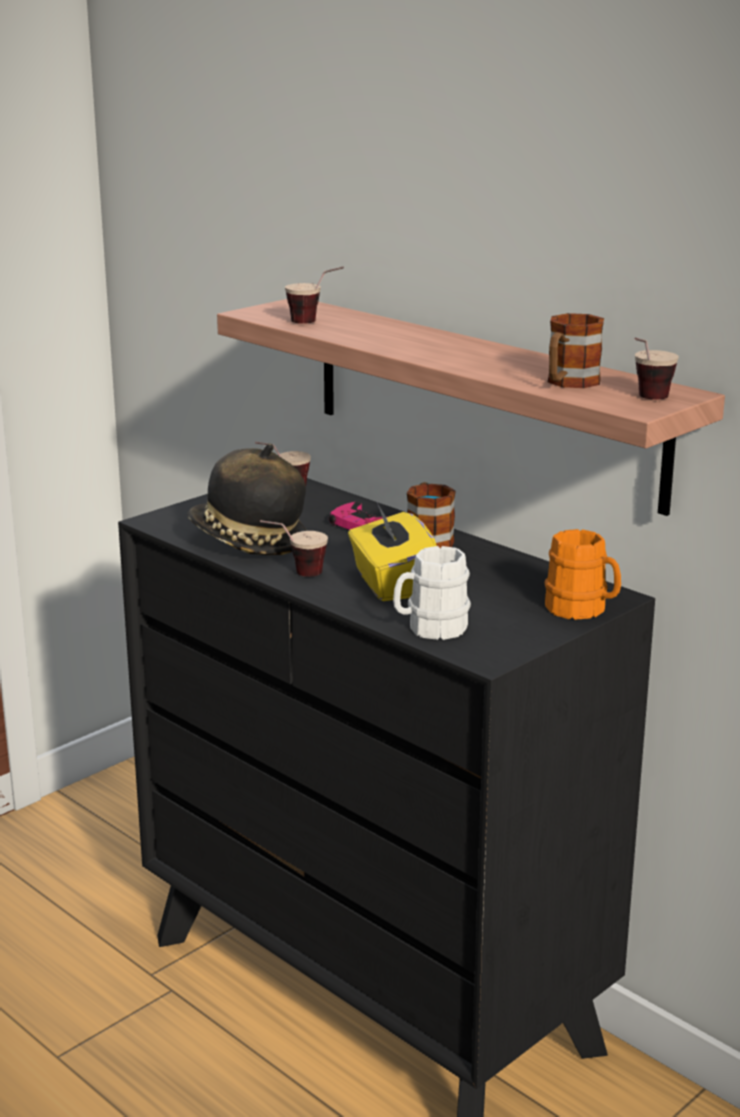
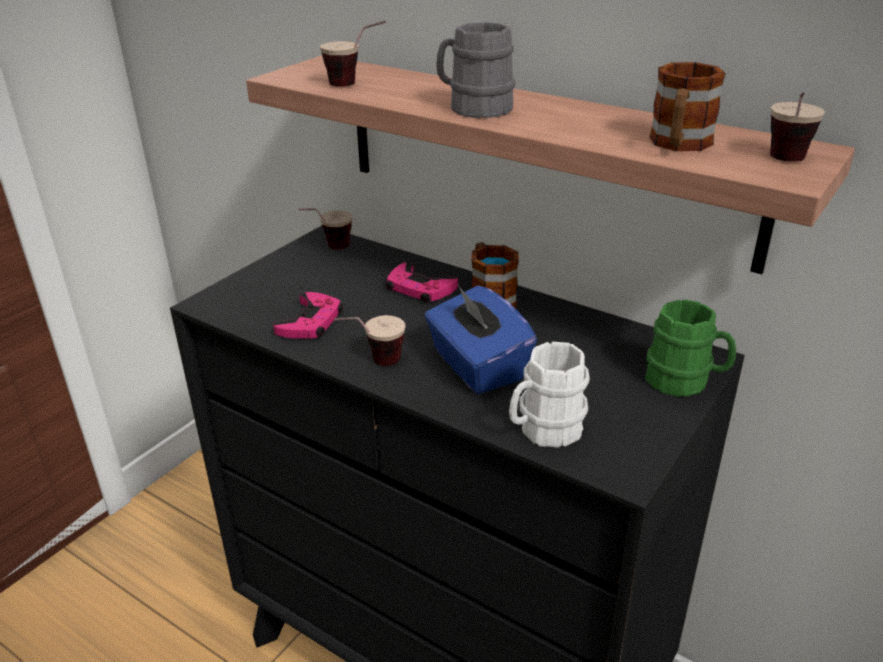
camera: 10 degrees left, 10 degrees up
hat [187,444,307,555] -> pink game controller [273,292,343,339]
yellow tissue box [348,503,437,601] -> blue tissue box [425,285,537,394]
orange mug [545,529,621,620] -> green mug [645,299,736,397]
none -> grey mug [436,22,515,119]

